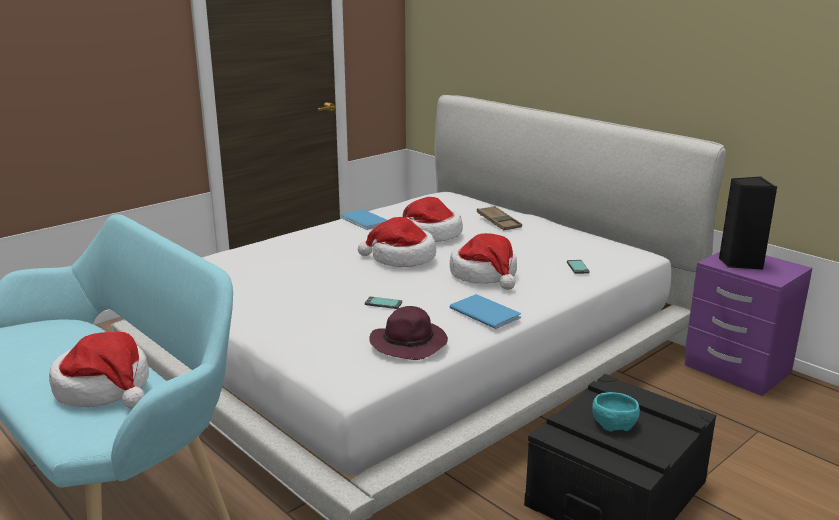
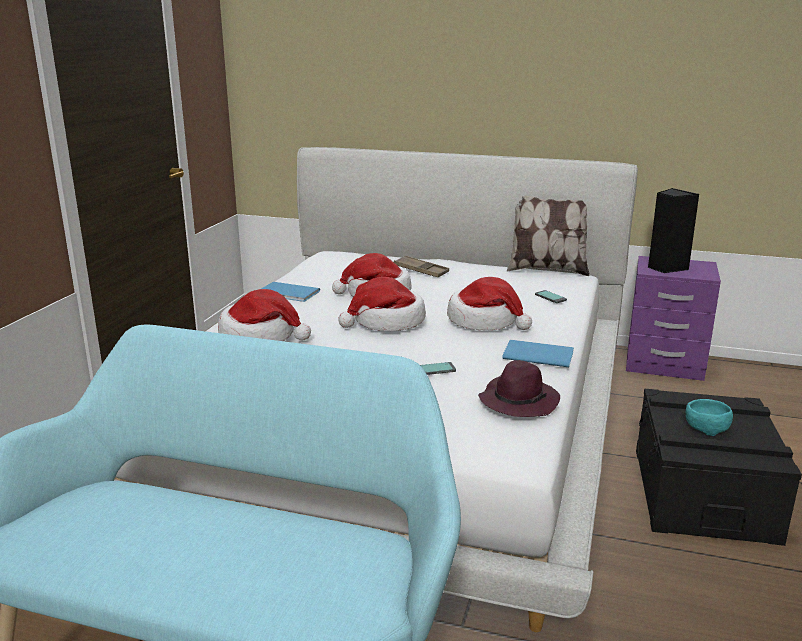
camera: 30 degrees left, 0 degrees up
hat [49,332,149,409] -> hat moved to [218,289,311,341]
none -> pillow [507,196,589,276]

